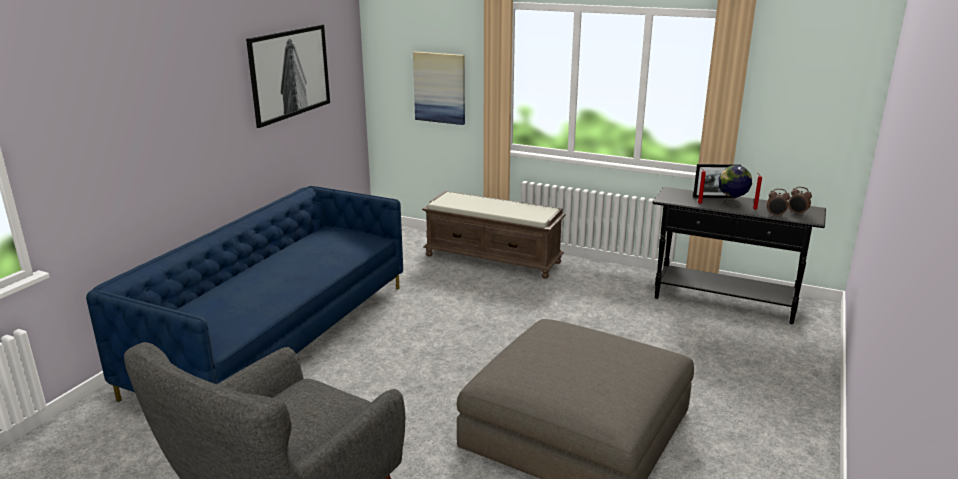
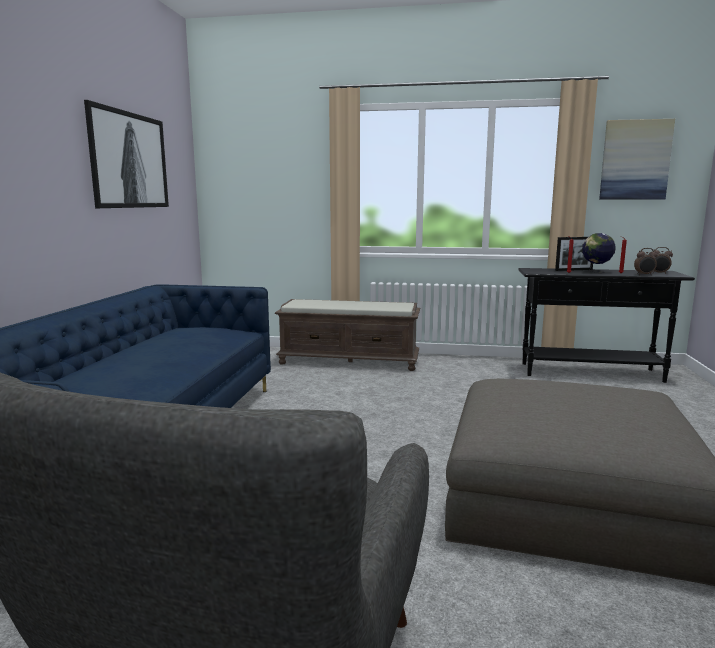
camera: 15 degrees left, 10 degrees down
picture [413,52,465,125] -> picture moved to [599,119,675,199]

